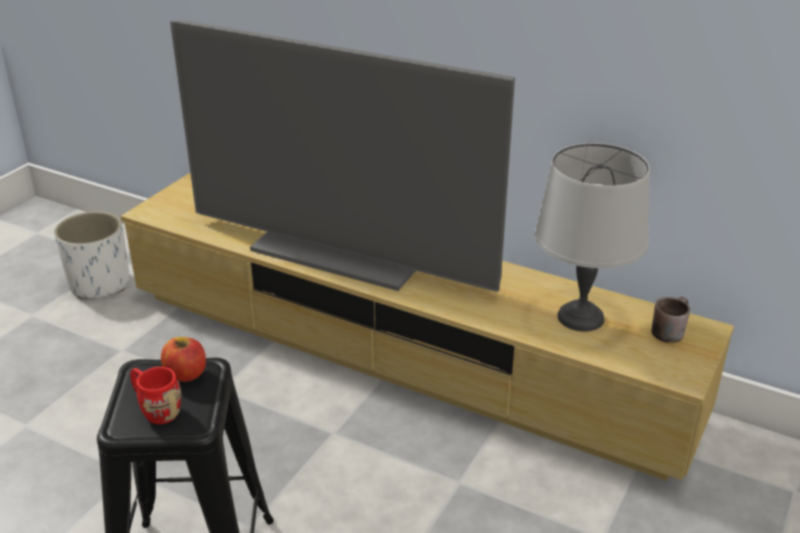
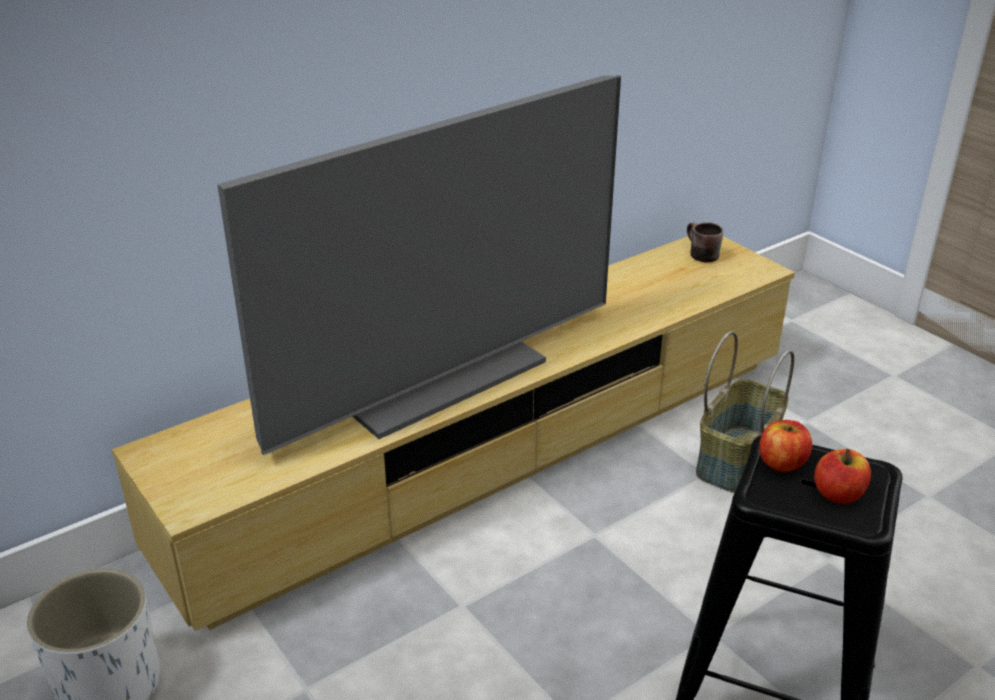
camera: 65 degrees left, 0 degrees up
red mug [130,367,181,424] -> apple [814,449,871,504]
grey table lamp [535,143,650,332] -> none
none -> basket [696,331,794,492]

